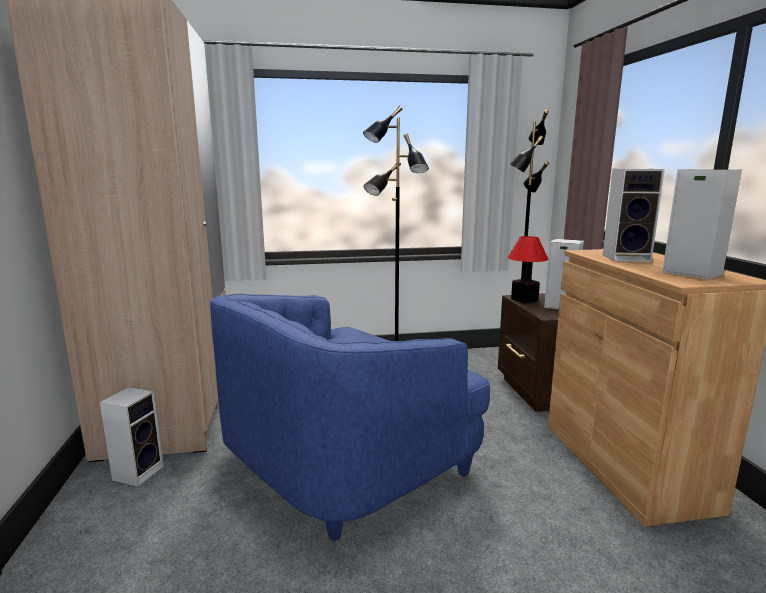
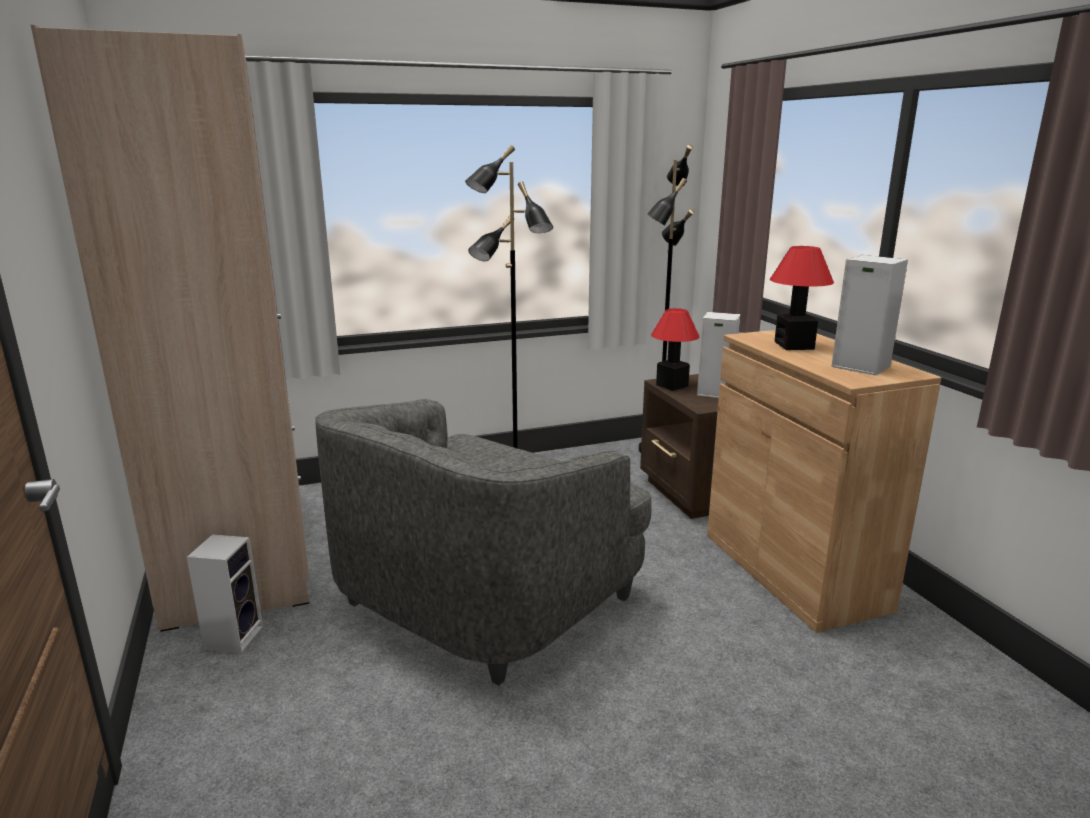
camera: 10 degrees left, 5 degrees up
blue armchair [210,294,490,542] -> grey armchair [315,399,652,686]
speaker [603,169,665,262] -> table lamp [770,246,834,350]

